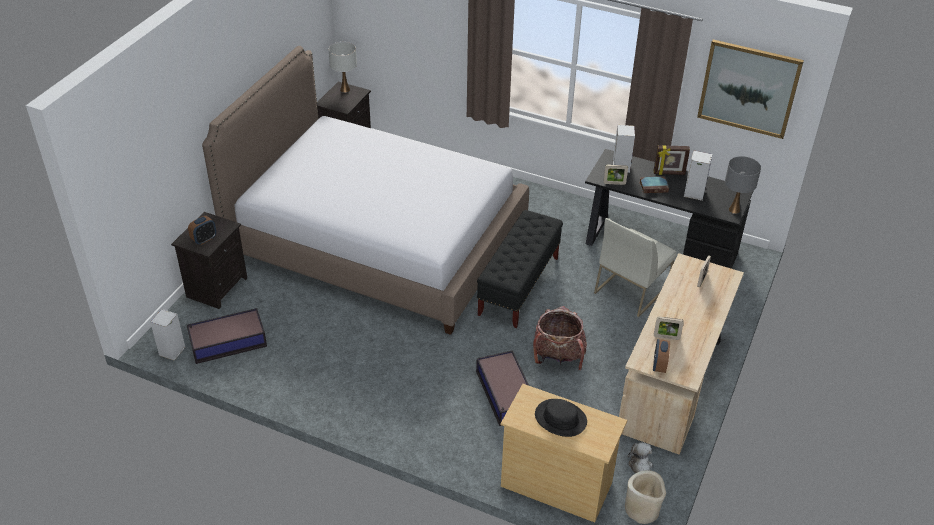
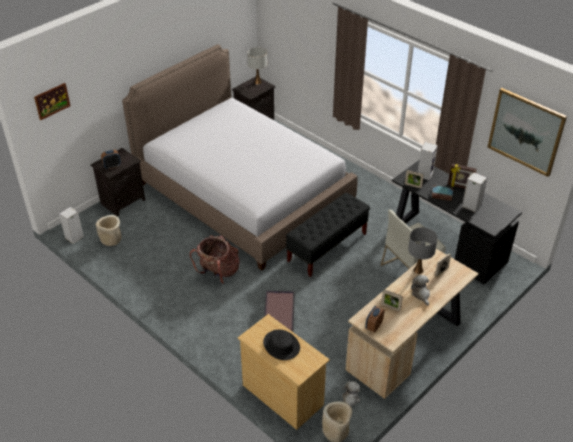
camera: 20 degrees right, 0 degrees up
storage box [187,308,267,364] -> beige planter [96,215,122,246]
backpack [533,306,587,371] -> backpack moved to [190,235,240,284]
grey table lamp [725,156,761,214] -> grey table lamp moved to [408,227,438,274]
none -> picture [34,83,70,120]
none -> plush toy [411,275,430,306]

